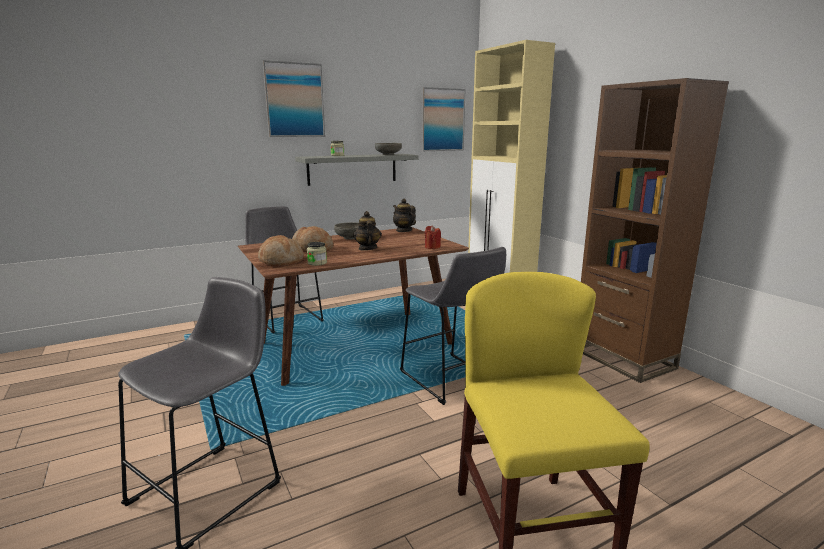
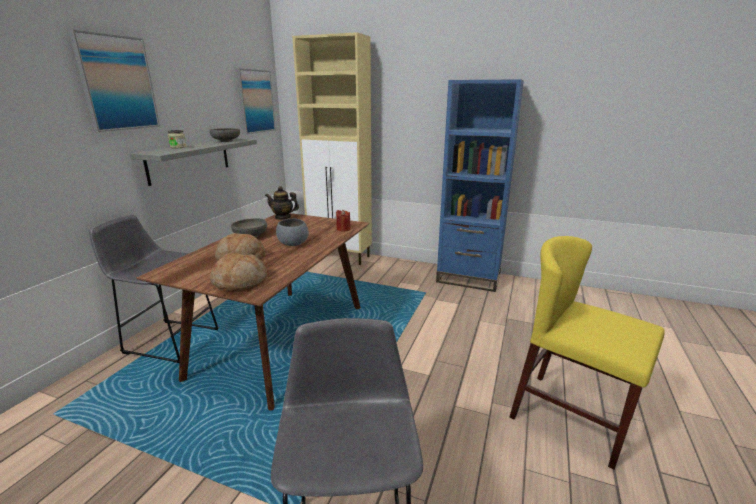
camera: 40 degrees left, 5 degrees up
jar [307,242,327,266] -> none
teapot [353,211,382,251] -> grey bowl [276,219,309,246]
grey stool [400,247,506,405] -> none
brown bookcase [581,78,729,383] -> blue bookcase [436,79,524,292]

